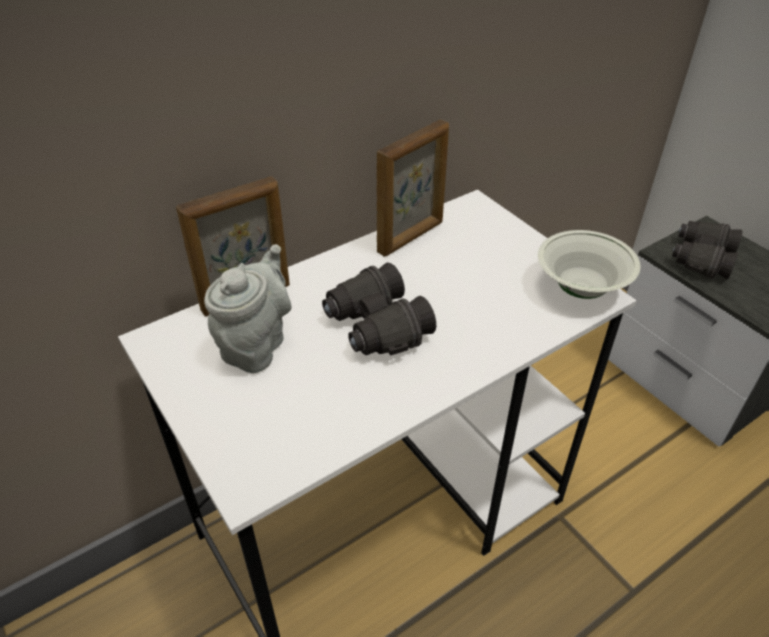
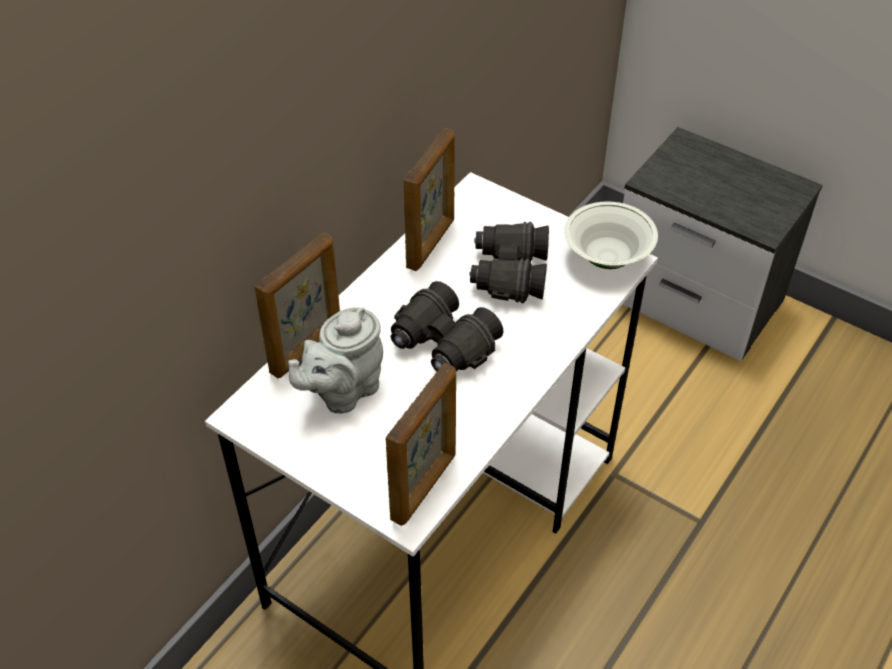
camera: 20 degrees left, 5 degrees up
grey teapot [204,244,291,373] -> grey teapot turned 135 degrees counterclockwise [288,307,383,414]
black binoculars [672,221,742,279] -> black binoculars moved to [469,222,549,303]
none -> picture frame [386,363,456,526]

